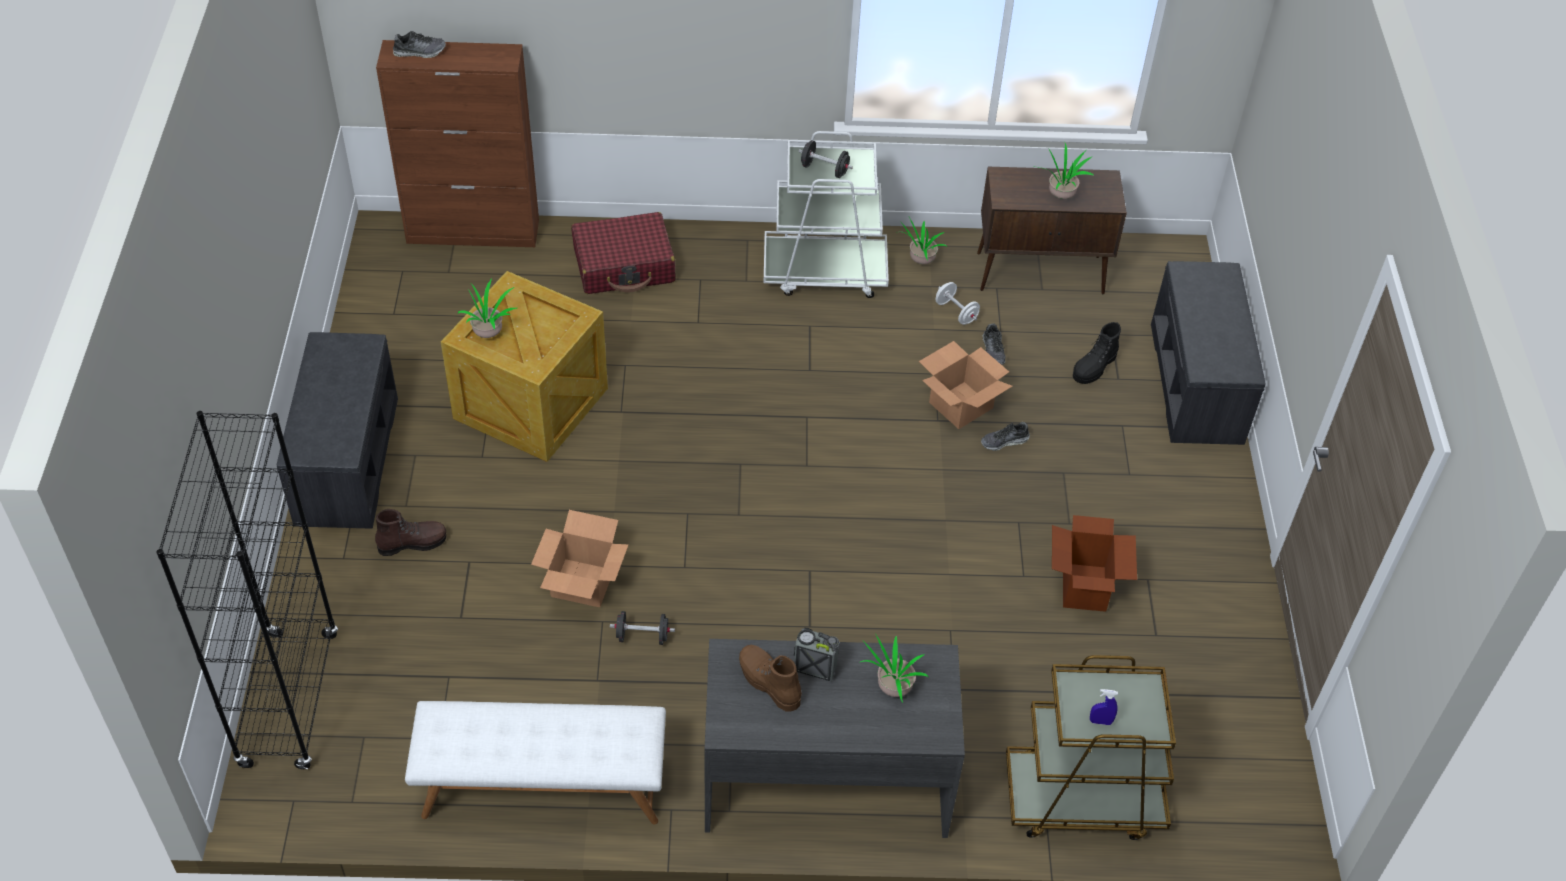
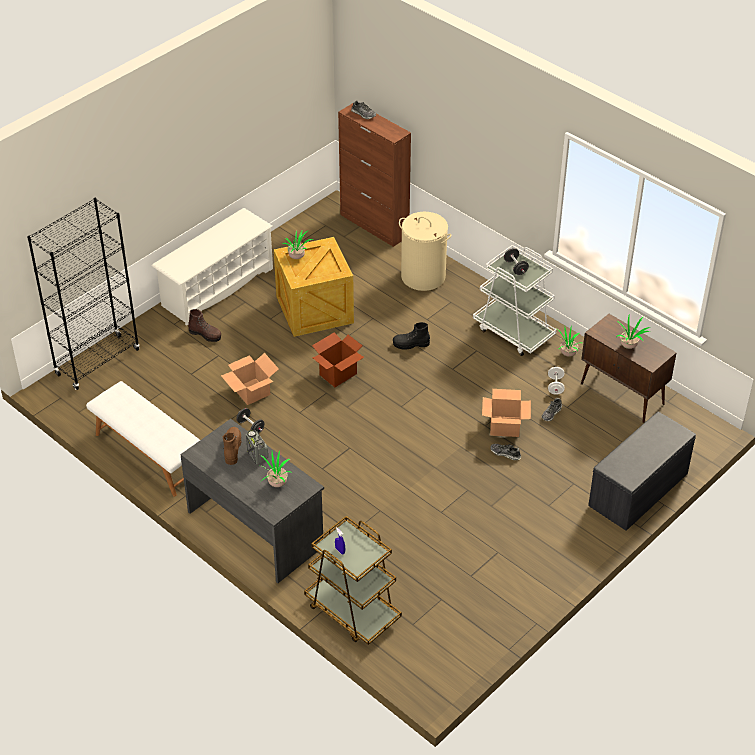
camera: 45 degrees right, 5 degrees down
grey bench [277,332,398,529] -> white shoe rack [152,208,273,326]
red suitcase [571,212,676,294] -> beige laundry basket [399,212,452,291]
cardboard box [1052,515,1137,612] -> cardboard box moved to [312,332,364,387]
black boot [1073,322,1121,384] -> black boot moved to [393,322,430,350]

